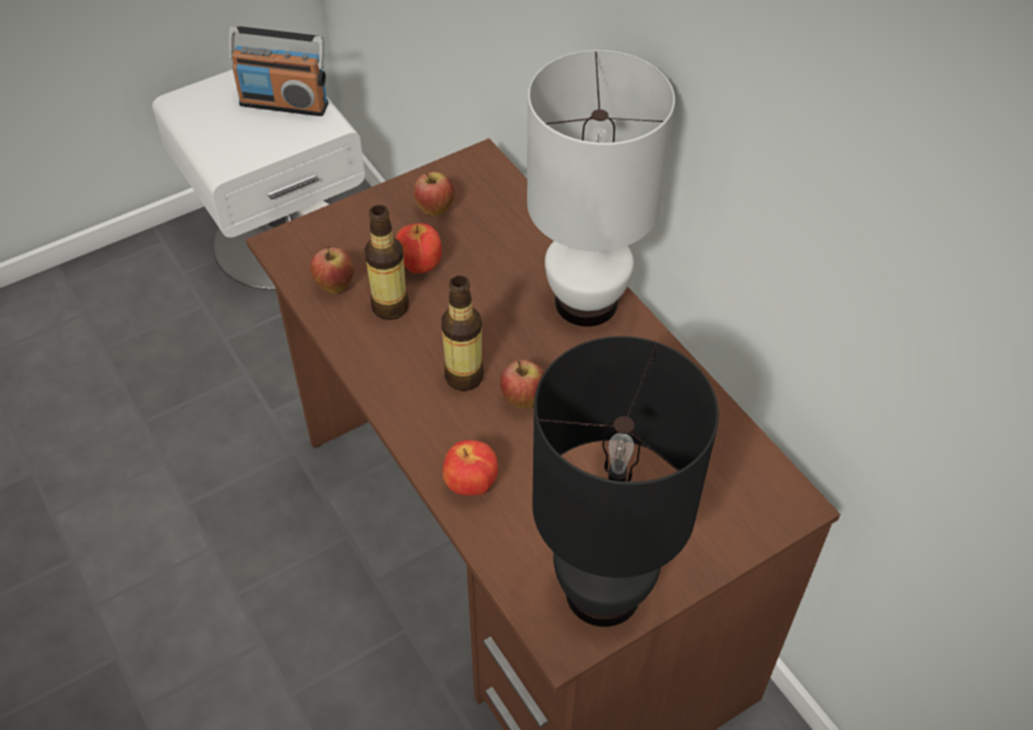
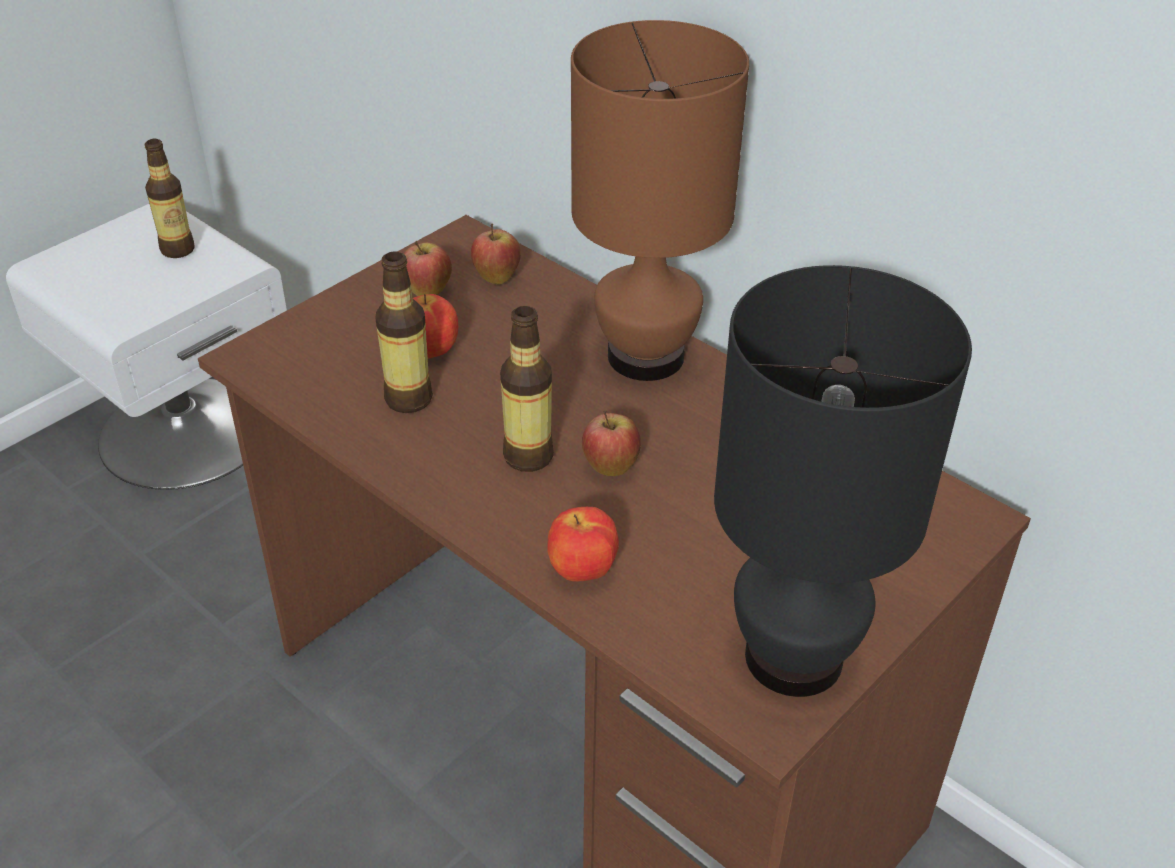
camera: 15 degrees left, 10 degrees down
radio [229,26,328,116] -> bottle [144,139,195,258]
apple [310,245,354,294] -> apple moved to [471,223,521,285]
white table lamp [527,50,675,327] -> brown table lamp [571,20,749,381]

